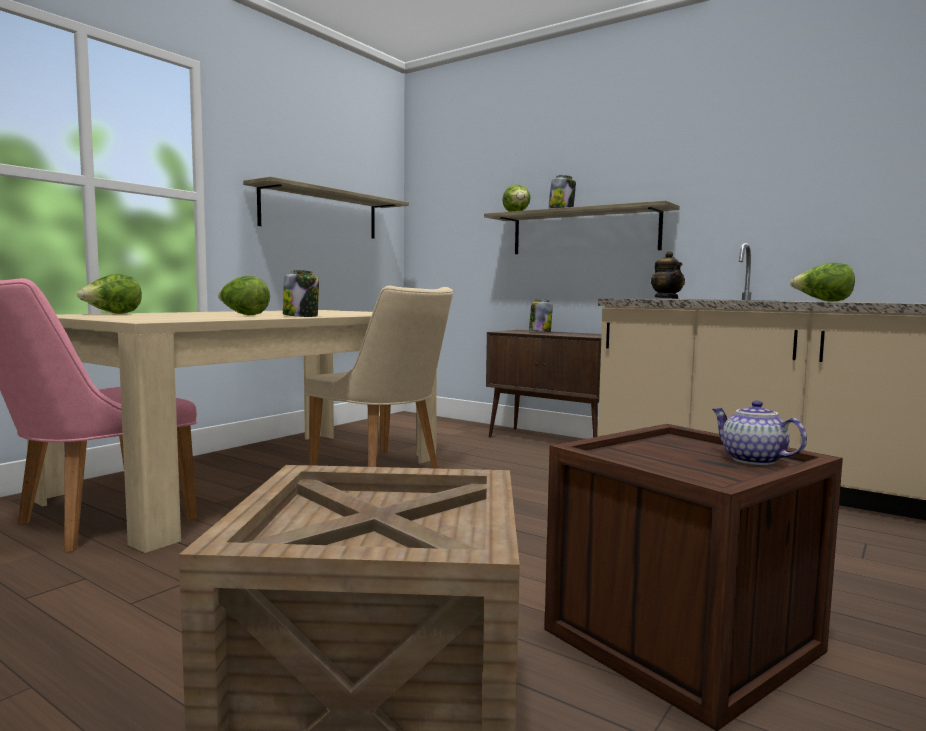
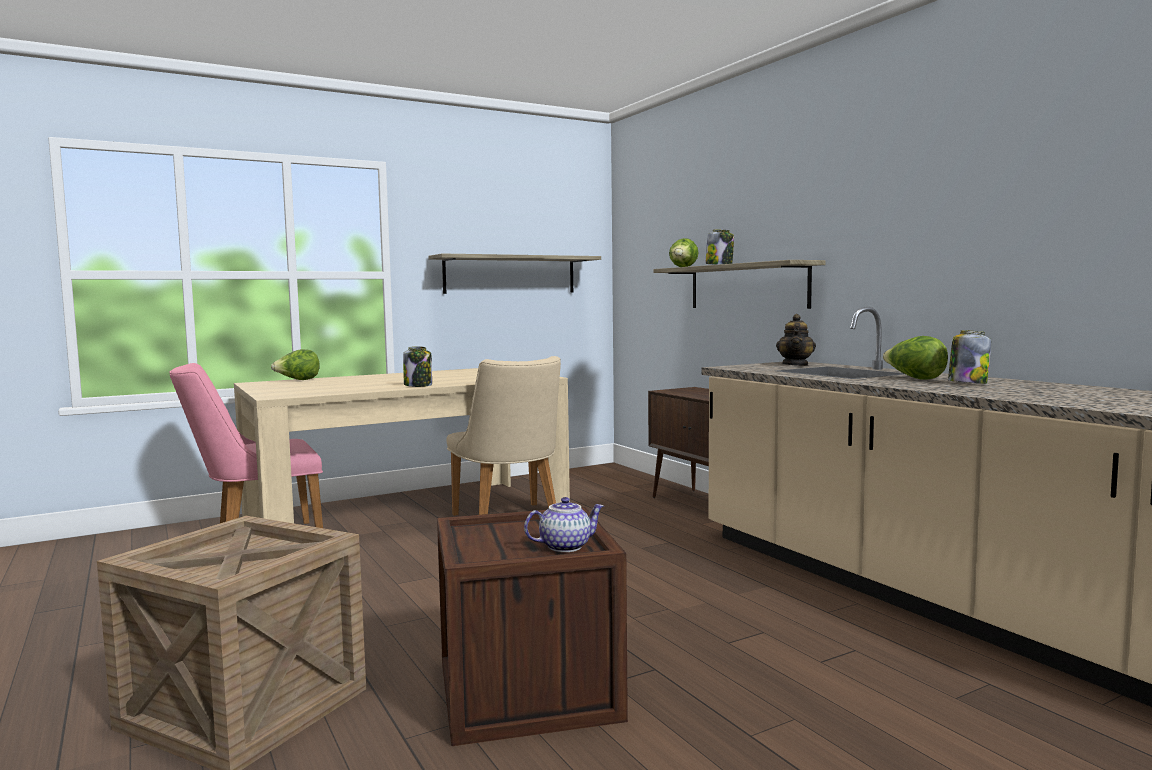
camera: 25 degrees right, 0 degrees up
lettuce [218,276,270,315] -> none
jar [529,299,553,332] -> jar moved to [948,330,991,384]
teapot [712,401,807,465] -> teapot turned 75 degrees clockwise [524,497,604,552]

